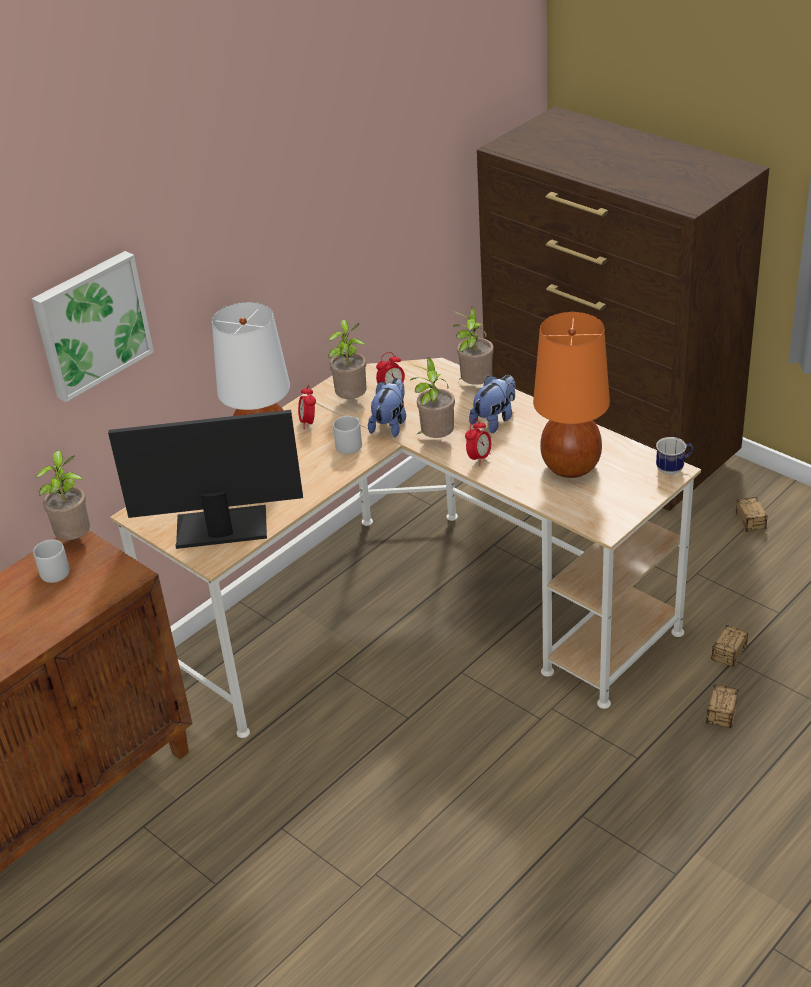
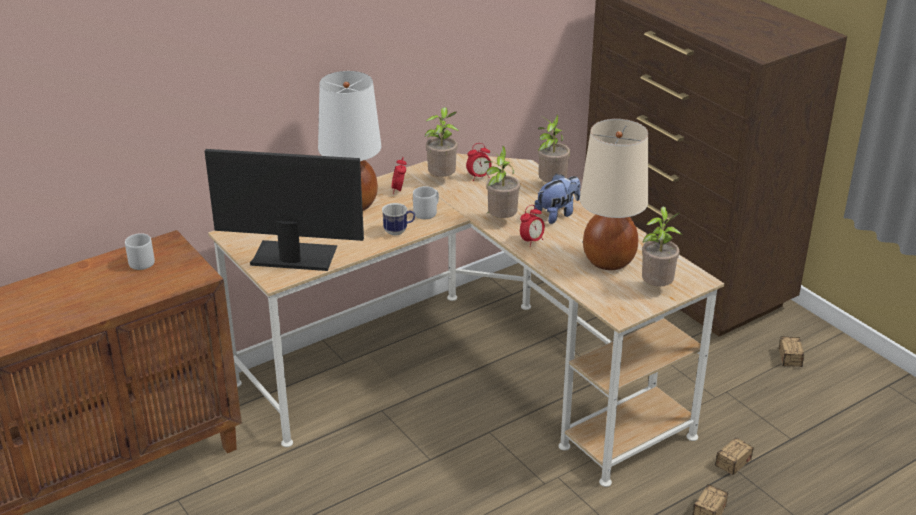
camera: 10 degrees right, 5 degrees down
picture [32,251,154,402] -> none
potted plant [35,450,90,540] -> potted plant moved to [642,206,682,286]
plush toy [368,378,406,438] -> none
orange table lamp [533,312,610,478] -> beige table lamp [580,119,648,270]
mug [656,437,693,475] -> mug moved to [382,203,415,235]

